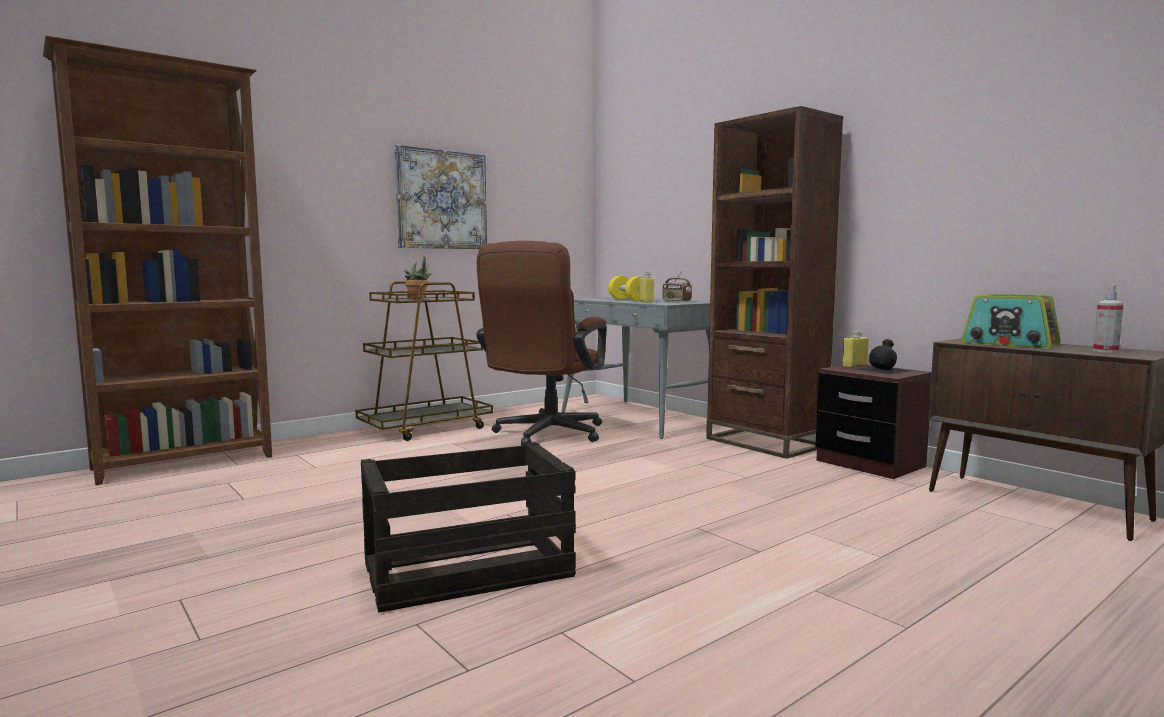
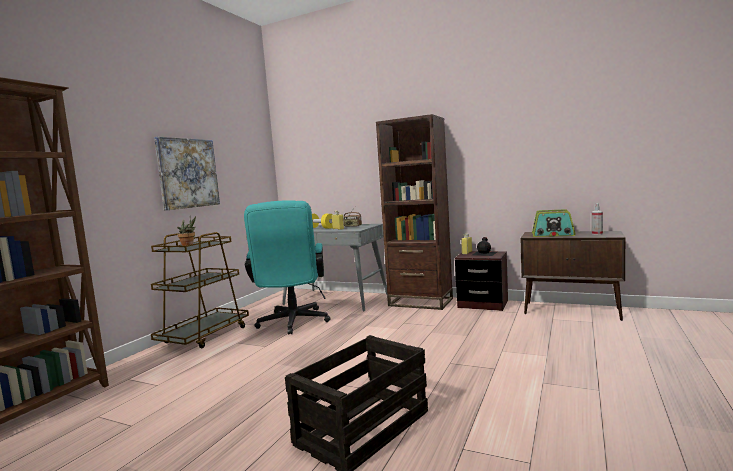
camera: 25 degrees left, 0 degrees up
brown office chair [476,241,607,446] -> turquoise office chair [244,200,331,335]

